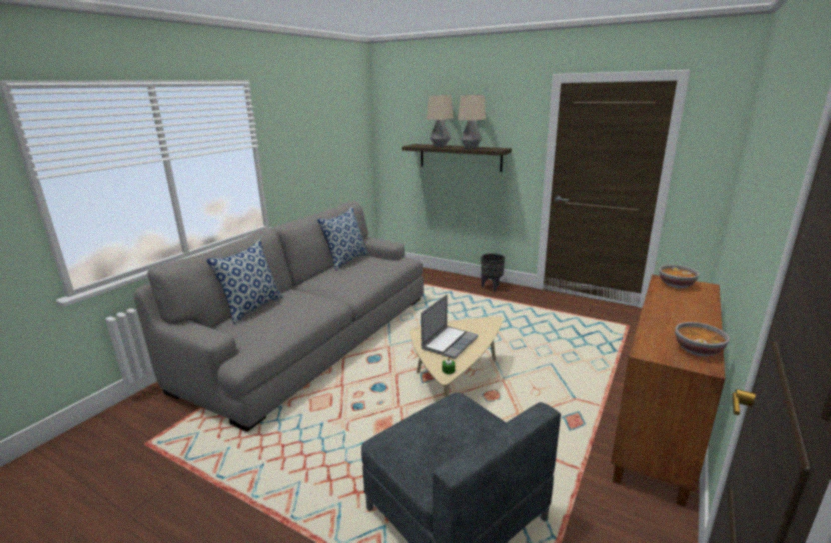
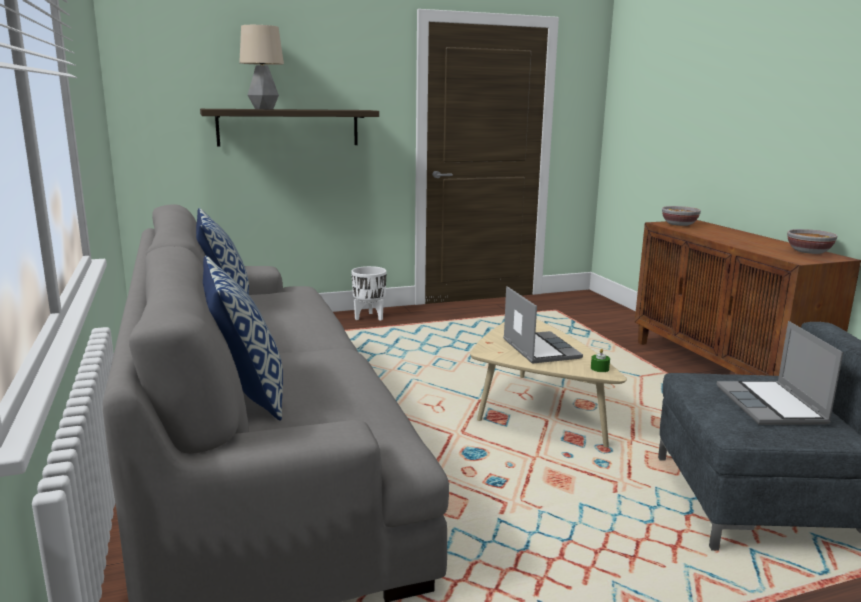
camera: 50 degrees left, 5 degrees down
table lamp [458,95,486,149] -> none
black planter [481,253,505,292] -> white planter [351,266,387,321]
none -> laptop [717,321,844,425]

